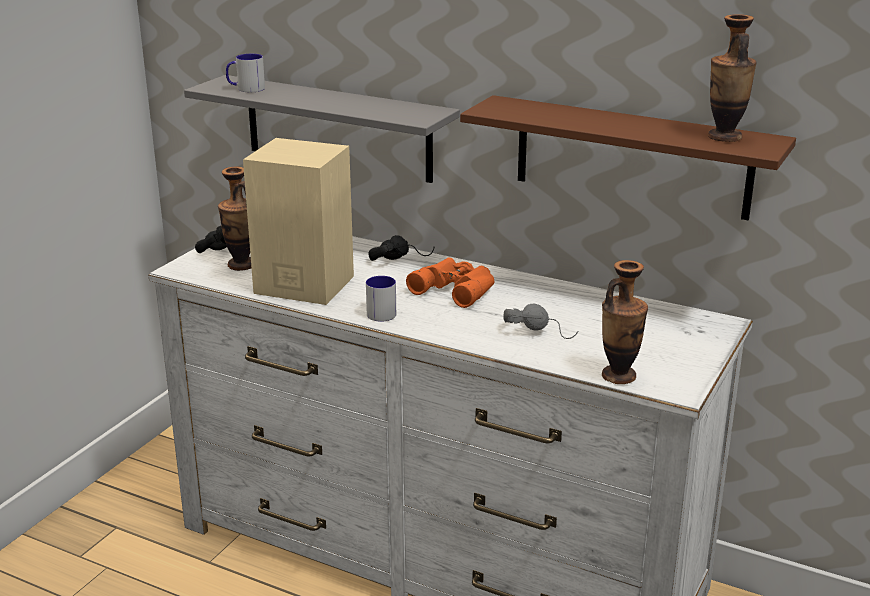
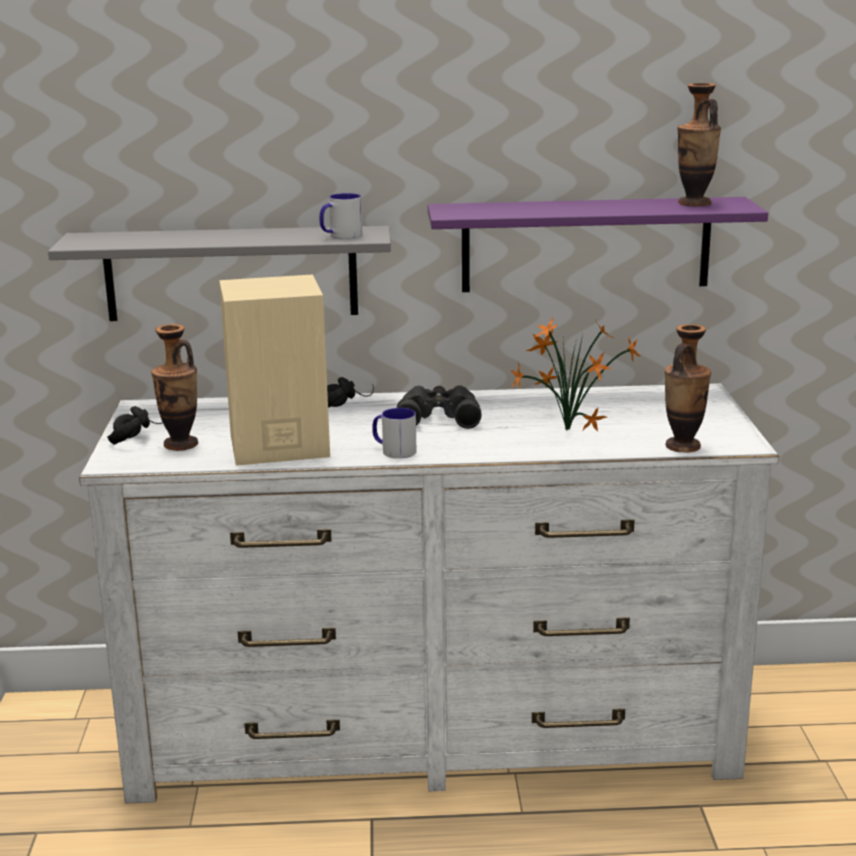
camera: 30 degrees left, 5 degrees down
mug [226,54,265,92] -> mug moved to [319,193,362,239]
orange binoculars [406,258,494,308] -> black binoculars [396,385,482,429]
brown shelf [460,95,796,220] -> purple shelf [428,197,768,292]
grey headphones [503,304,578,339] -> potted plant [510,318,641,431]

